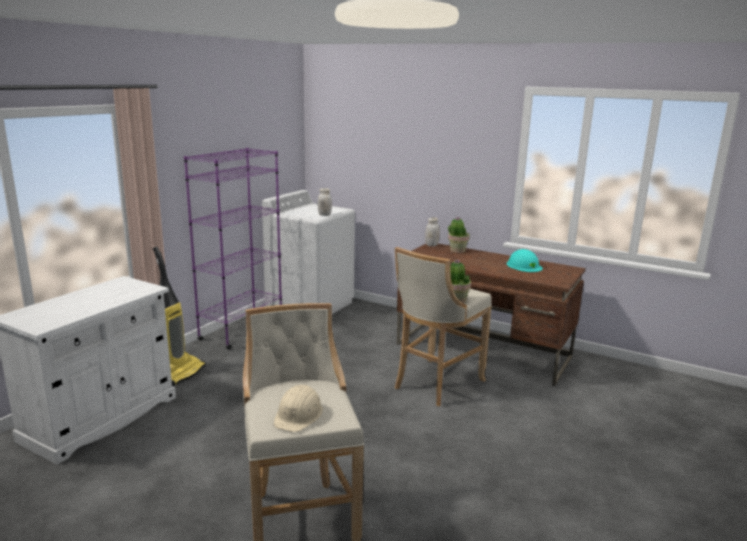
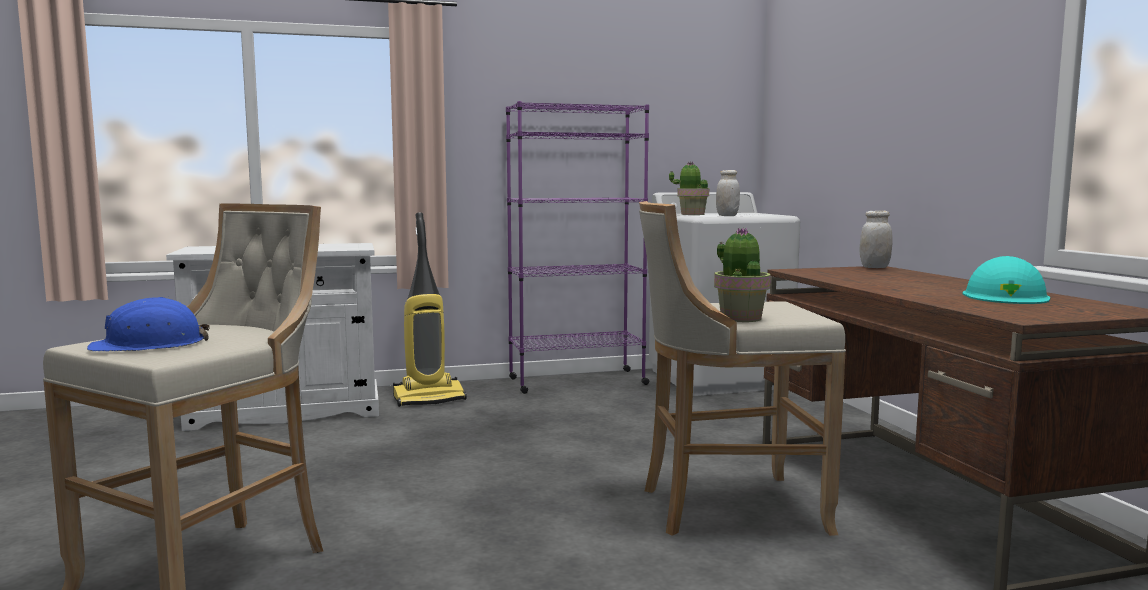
camera: 45 degrees right, 10 degrees down
beige hard hat [273,385,323,432] -> blue hard hat [87,297,210,351]
potted plant [448,217,470,253] -> potted plant moved to [669,162,709,215]

